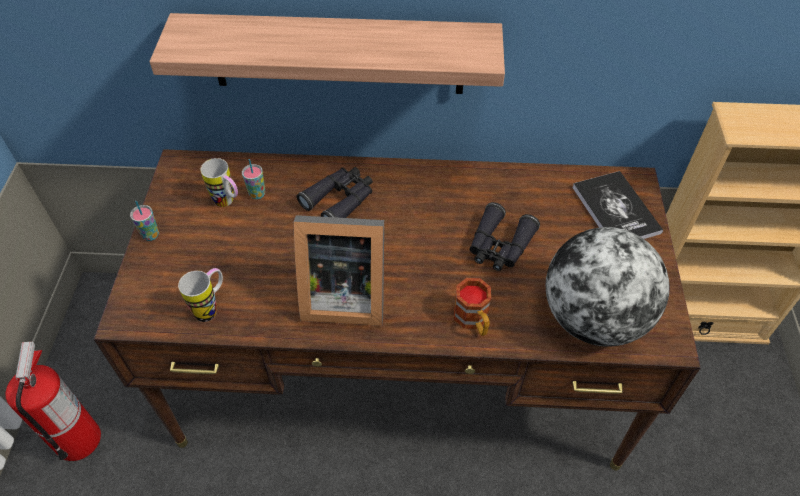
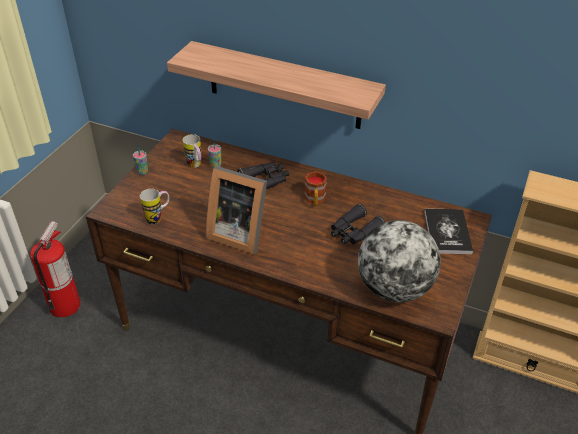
camera: 20 degrees right, 10 degrees down
mug [454,278,491,336] -> mug moved to [304,171,327,206]

